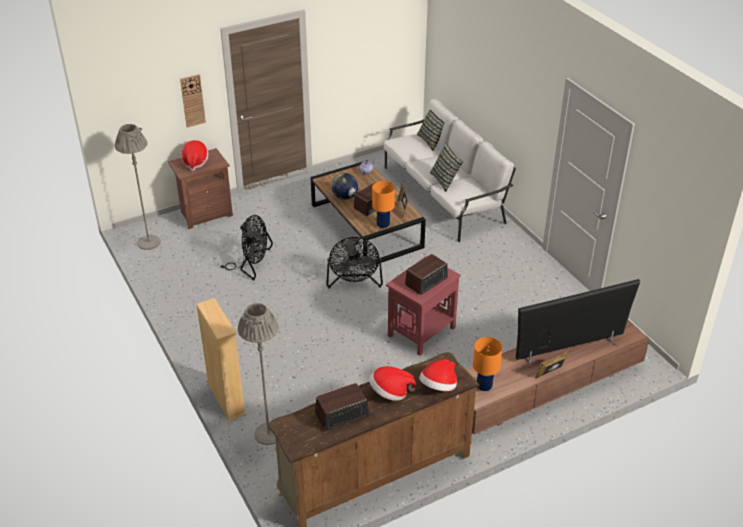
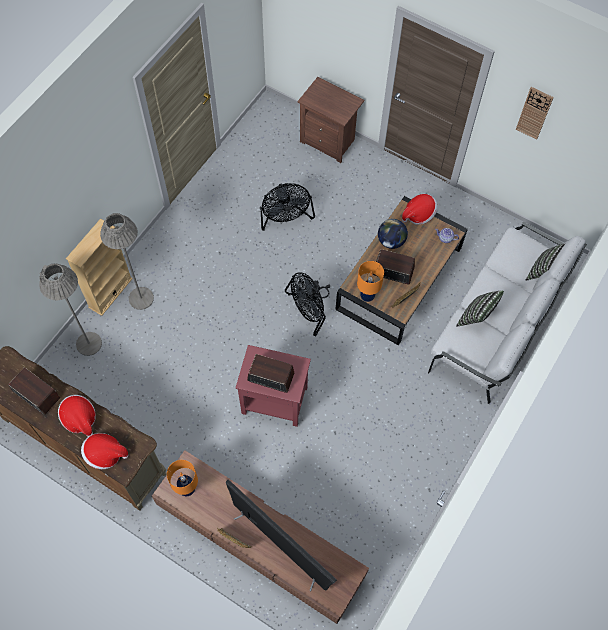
camera: 60 degrees right, 25 degrees up
grey floor lamp [115,124,161,250] -> grey floor lamp moved to [100,213,154,310]
wall clock [180,74,206,127] -> wall clock moved to [516,87,554,140]
hat [181,140,208,171] -> hat moved to [402,194,437,224]

